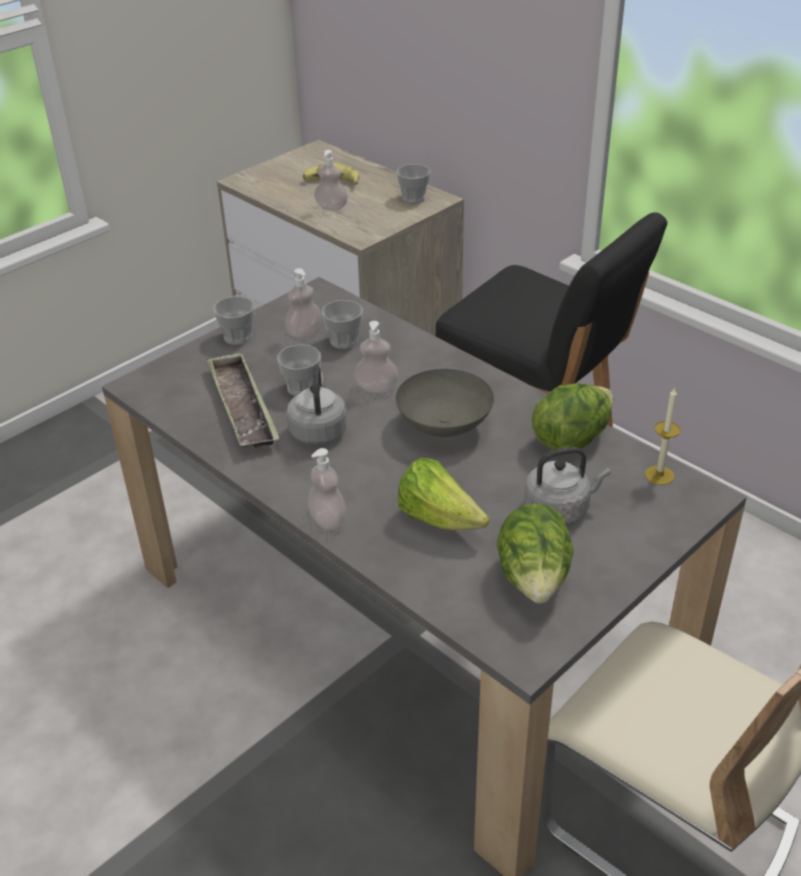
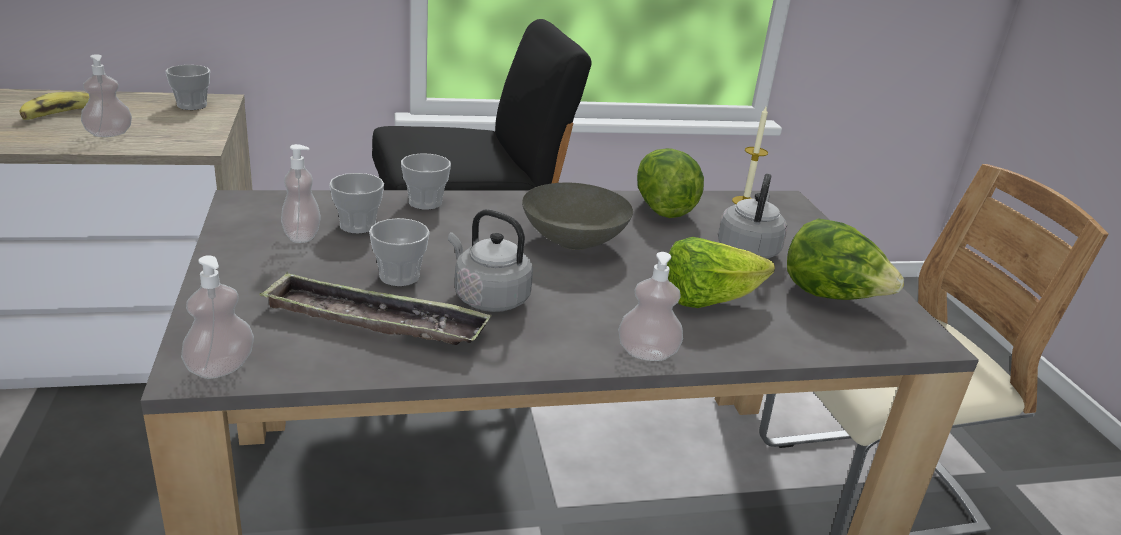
camera: 60 degrees left, 10 degrees down
cup [213,296,255,345] -> cup moved to [401,154,451,210]
soap dispenser [354,321,398,393] -> soap dispenser moved to [181,255,254,379]

